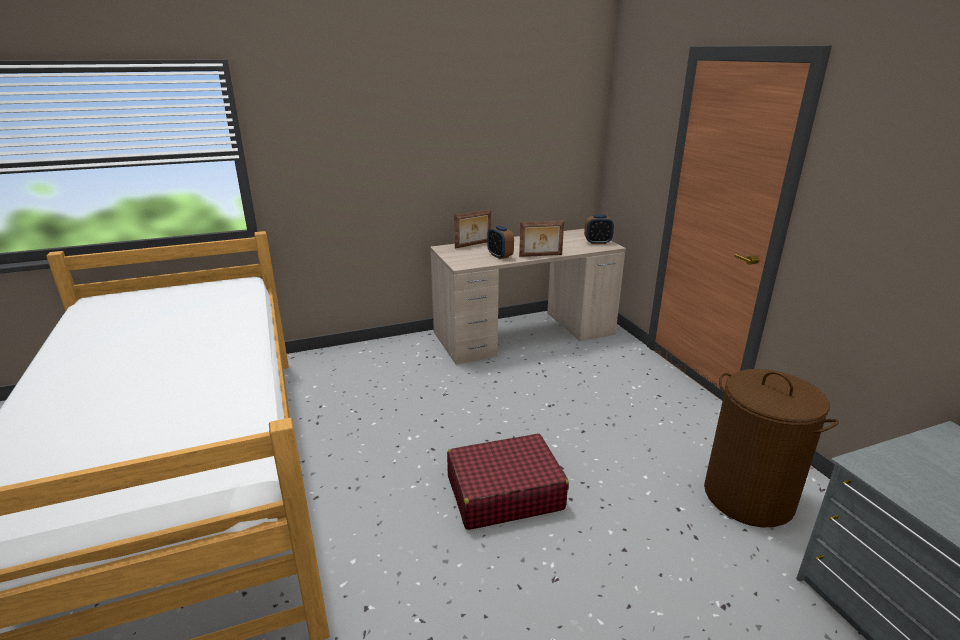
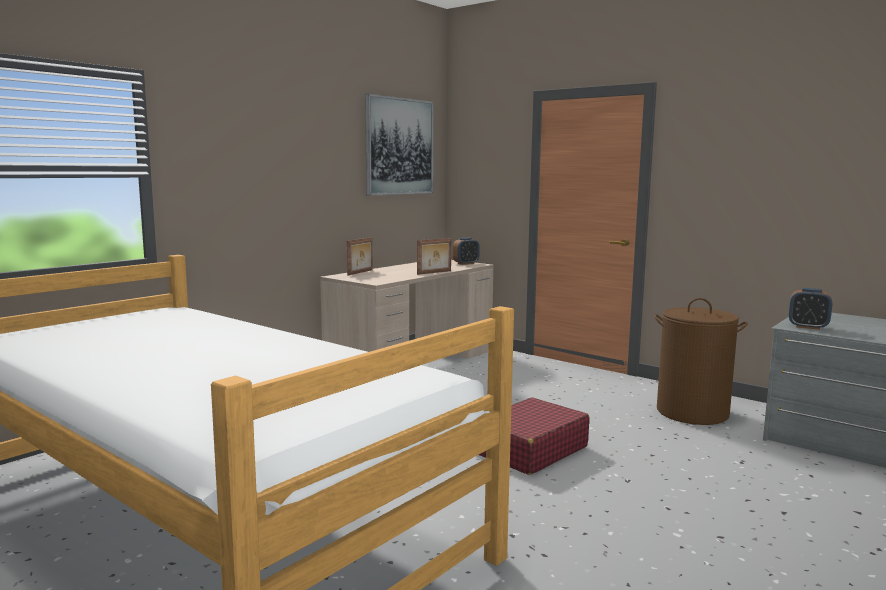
camera: 30 degrees left, 15 degrees down
alarm clock [487,225,514,259] -> alarm clock moved to [789,288,832,330]
none -> picture [365,94,434,196]

